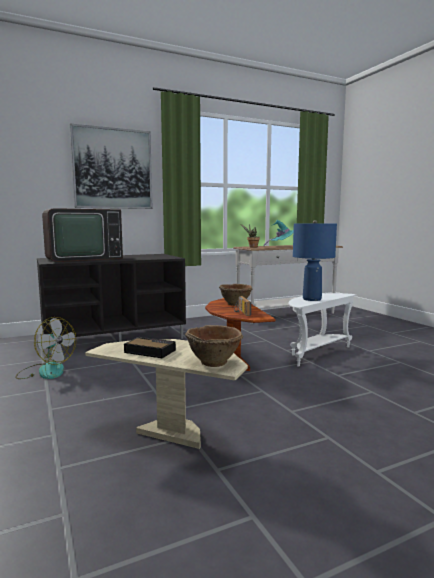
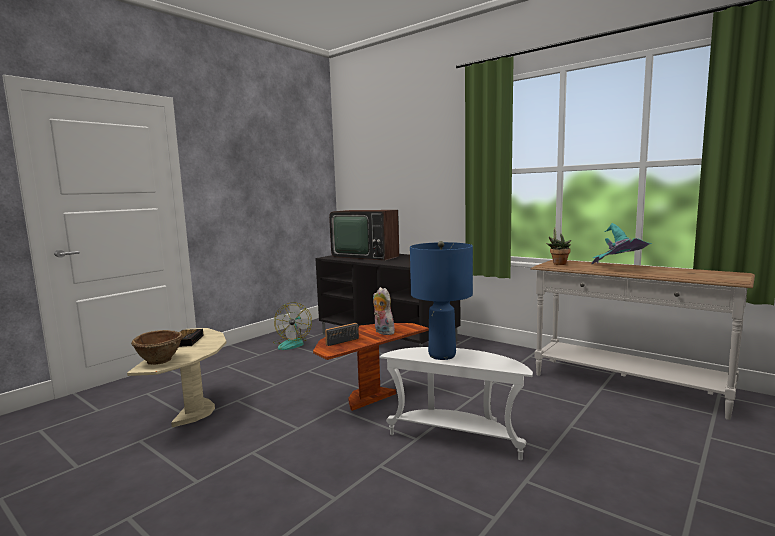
camera: 65 degrees right, 0 degrees up
picture [70,123,153,209] -> none
brown bowl [219,284,253,306] -> plush toy [373,287,395,335]

